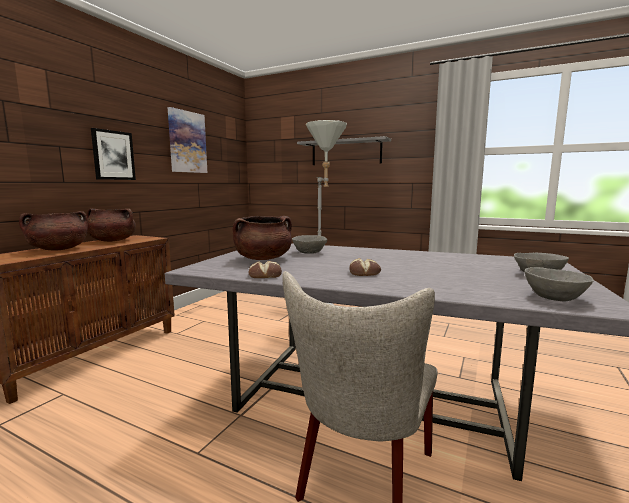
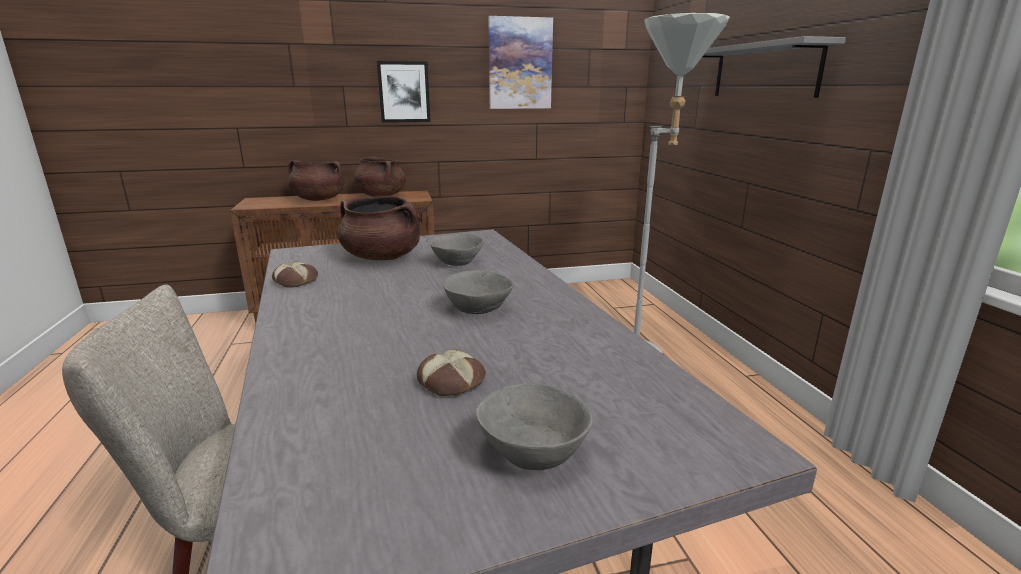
camera: 50 degrees right, 10 degrees up
bread [349,258,381,276] -> bread moved to [417,349,486,396]
grey bowl [525,267,594,301] -> grey bowl moved to [443,270,513,314]

